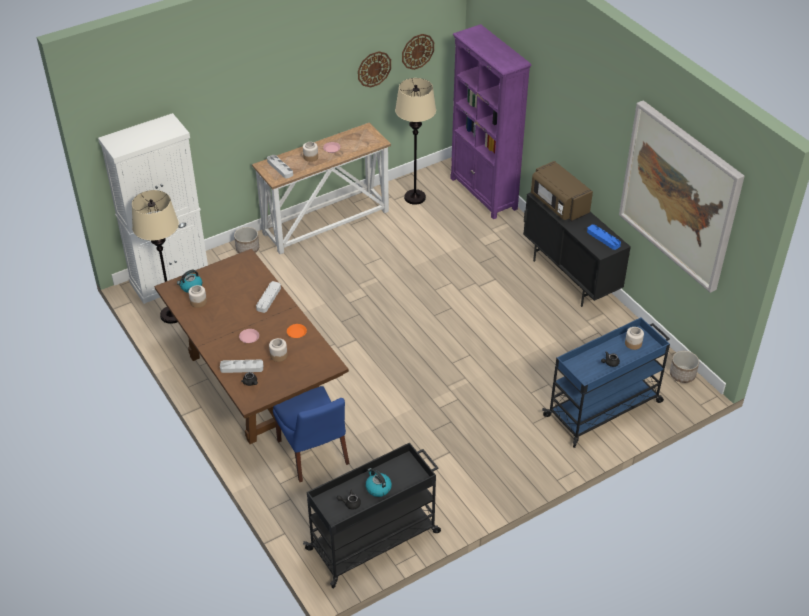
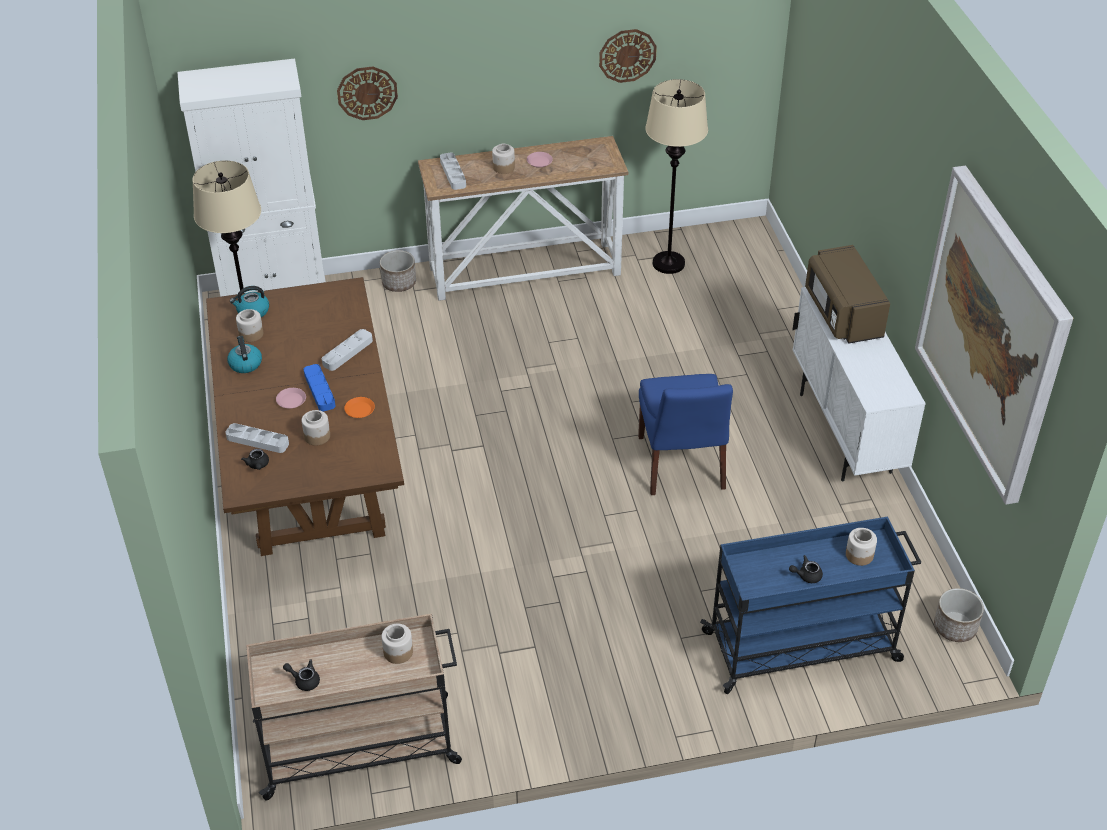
camera: 20 degrees right, 0 degrees up
blue chair [273,386,350,482] -> blue chair moved to [638,374,733,495]
black cart [303,443,441,589] -> beige cart [246,613,462,801]
kettle [366,468,392,497] -> kettle moved to [227,336,262,373]
wall clock [402,34,434,70] -> wall clock moved to [337,66,398,120]
purple bookcase [450,24,532,219] -> none
black cabinet [523,192,631,307] -> white cabinet [792,287,926,482]
blue tray [587,224,621,250] -> blue tray moved to [304,364,336,411]
none -> jar [381,624,413,664]

